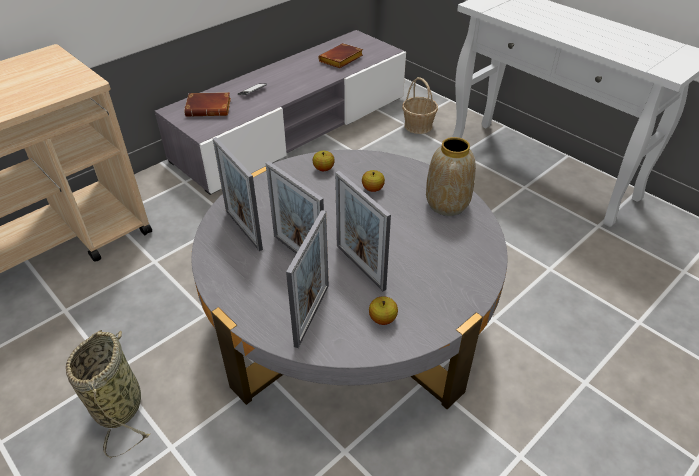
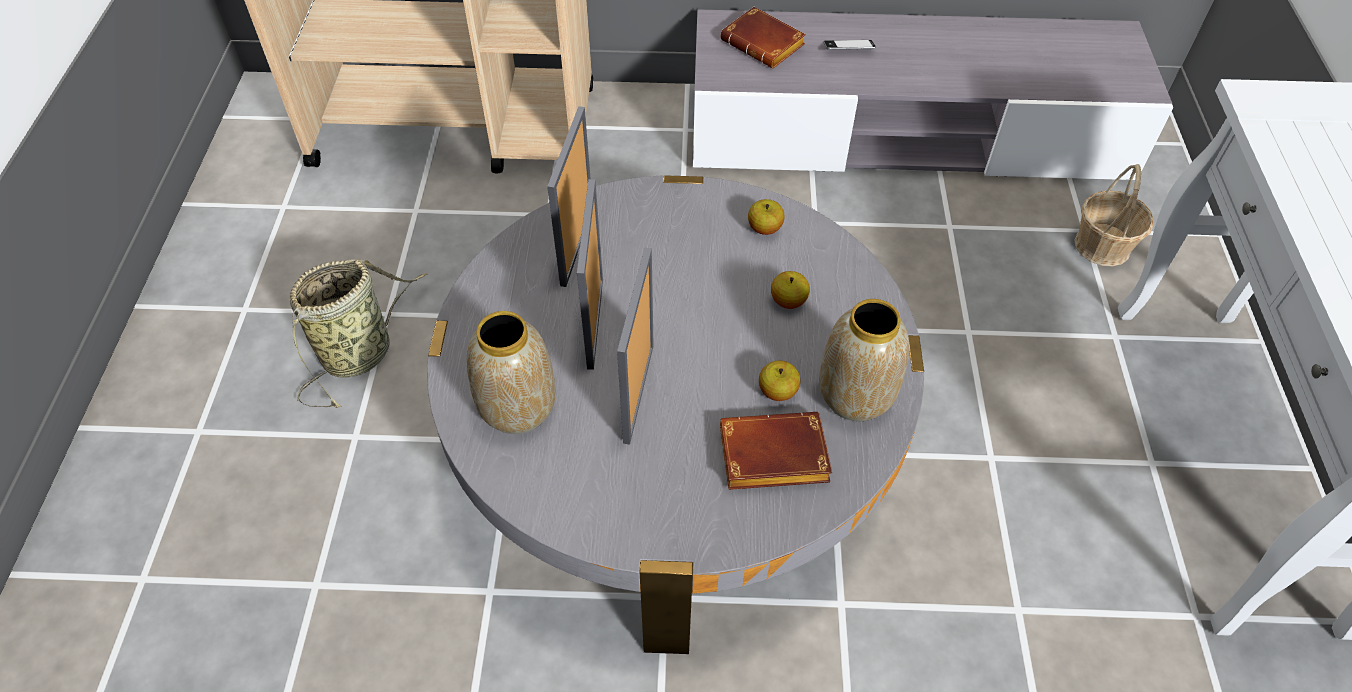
camera: 45 degrees right, 10 degrees up
picture frame [286,210,329,348] -> vase [467,311,556,434]
brown book [318,43,363,68] -> brown book moved to [720,412,832,490]
apple [369,296,398,325] -> apple moved to [759,360,800,401]

